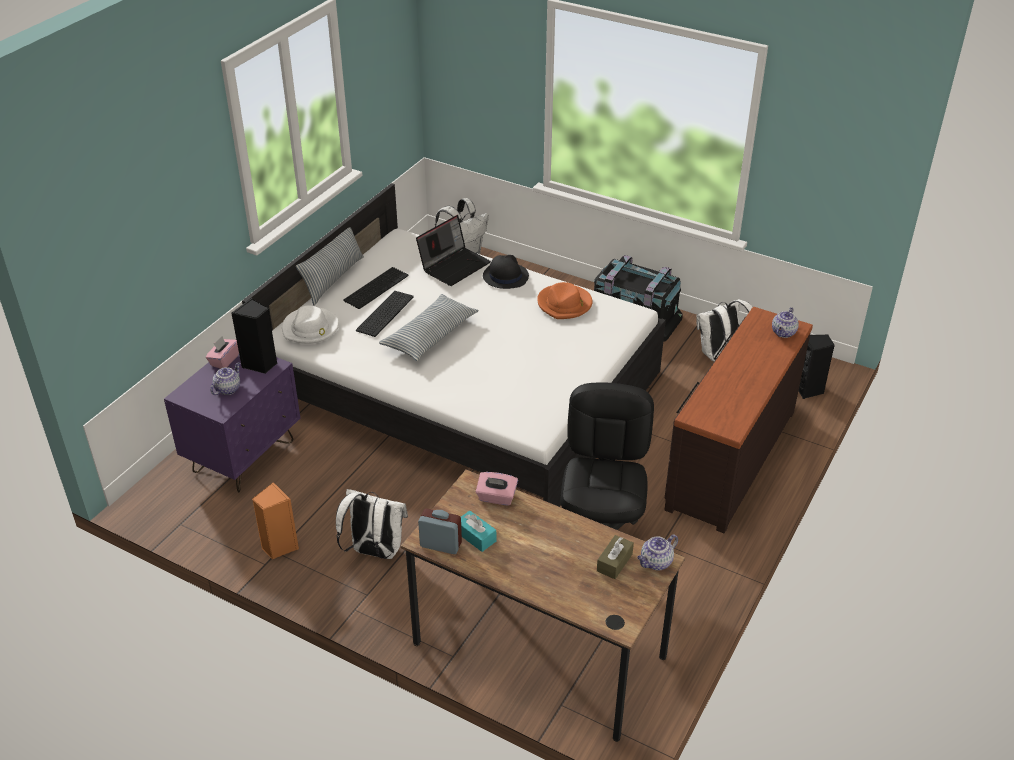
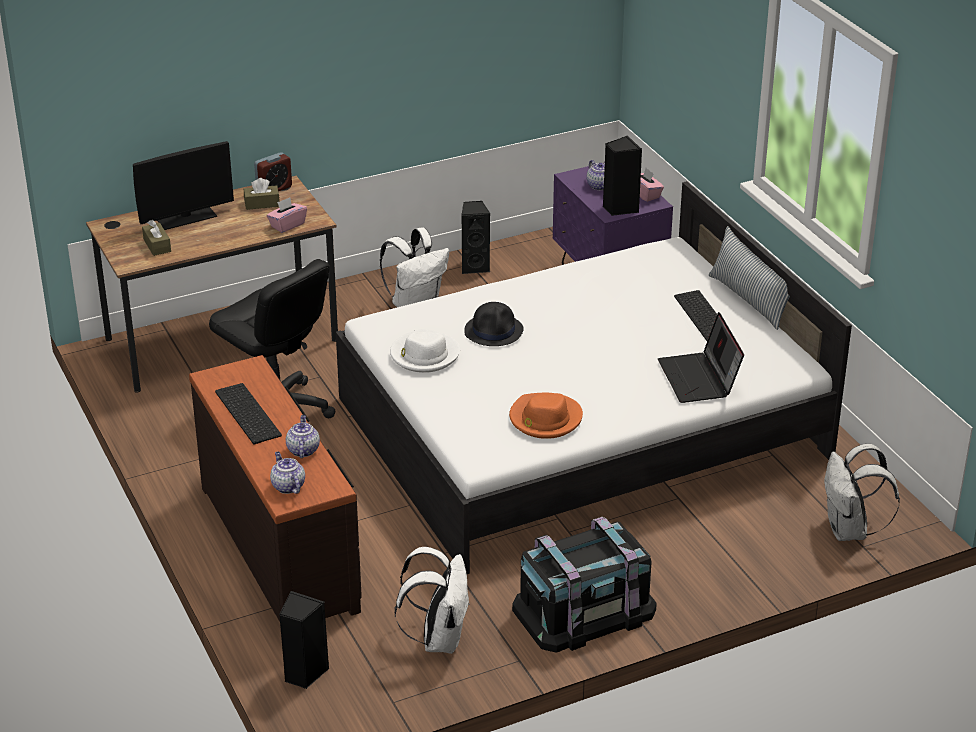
camera: 125 degrees right, 5 degrees down
orange speaker [252,482,299,559] -> black speaker [461,201,490,274]
white hat [282,305,339,344] -> white hat moved to [390,329,460,373]
keyboard [356,291,414,337] -> keyboard moved to [215,383,282,444]
pillow [379,294,479,361] -> none
turquoise tissue box [461,511,496,552] -> brown tissue box [244,178,279,210]
black hat [483,255,529,289] -> black hat moved to [464,302,524,346]
teapot [637,534,678,571] -> teapot moved to [286,415,320,458]
none -> monitor [133,141,234,230]

